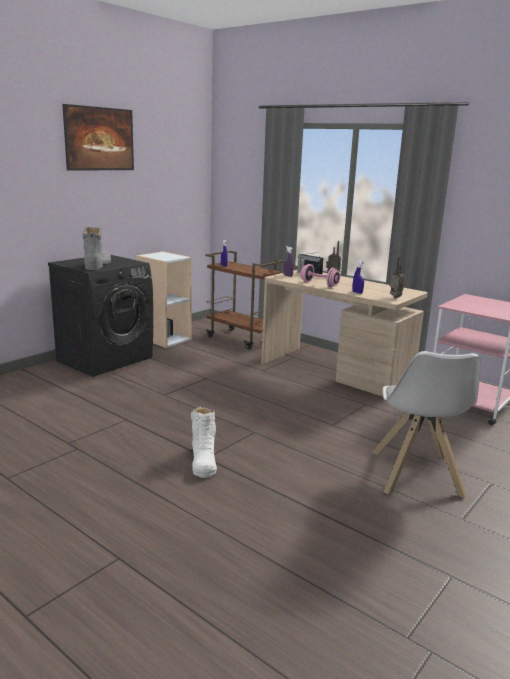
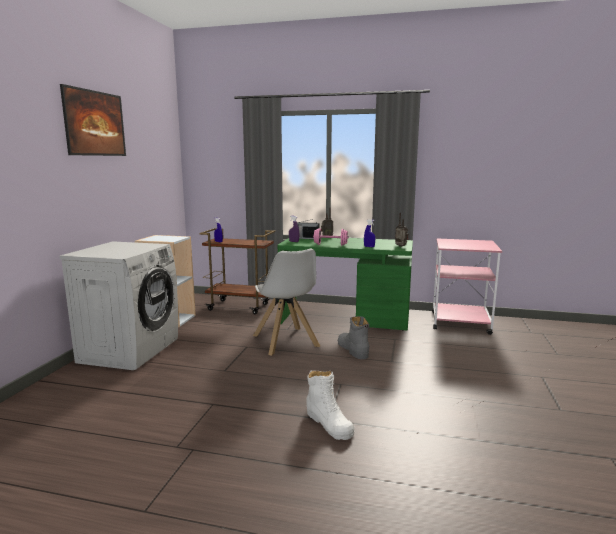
camera: 25 degrees left, 5 degrees down
black washing machine [48,255,153,377] -> white washing machine [60,241,178,370]
grey boot [83,227,111,270] -> grey boot moved to [338,316,369,359]
beige desk [261,270,428,396] -> green desk [277,238,413,331]
chair [372,351,481,498] -> chair moved to [253,248,320,356]

